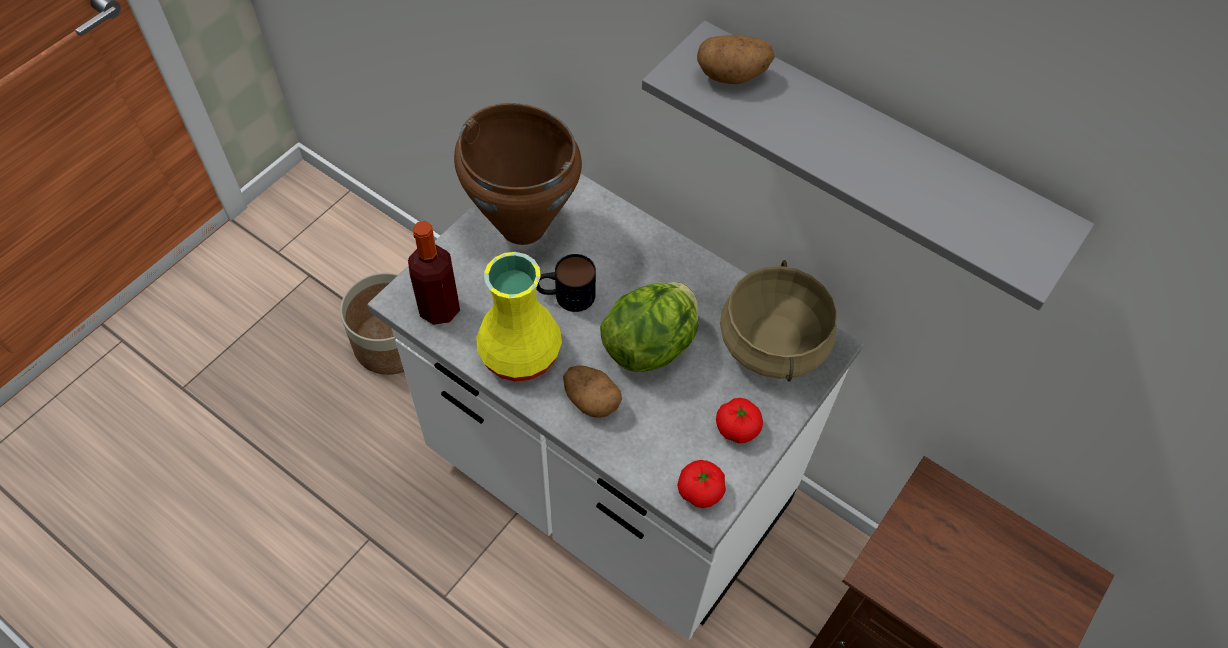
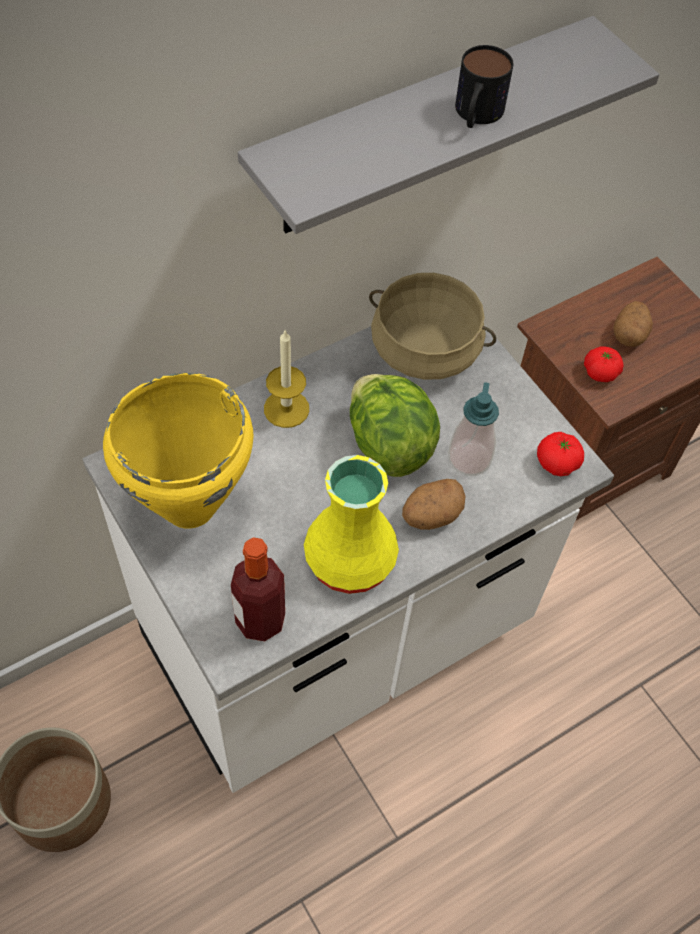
camera: 70 degrees left, 0 degrees up
brown cooking pot [454,103,582,245] -> yellow cooking pot [103,373,253,529]
mug [536,254,596,312] -> mug moved to [455,45,513,128]
potato [697,35,775,84] -> potato moved to [613,301,653,347]
tomato [716,398,763,444] -> tomato moved to [584,346,624,382]
none -> candle [264,331,309,428]
none -> soap dispenser [448,382,499,476]

